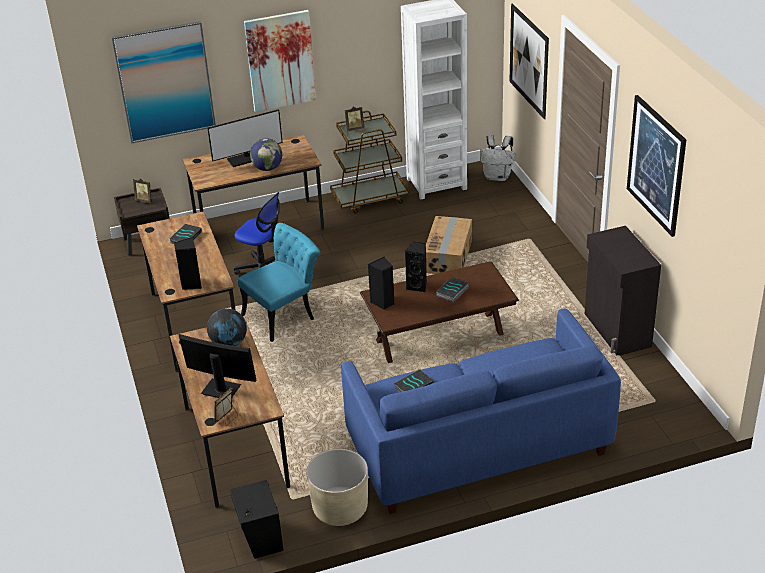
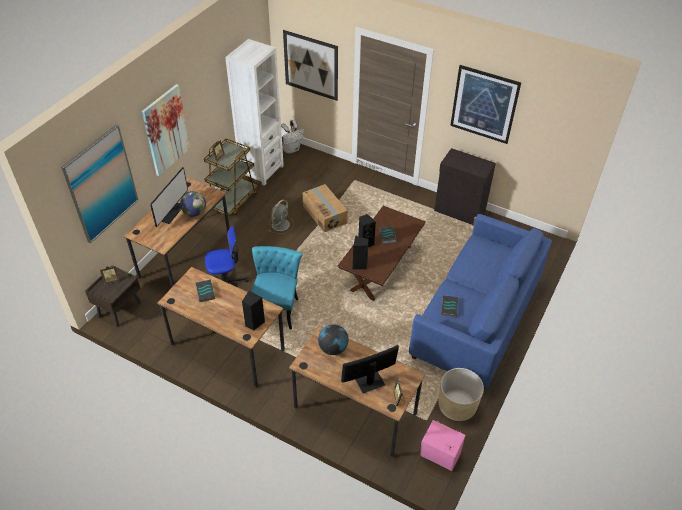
camera: 45 degrees left, 10 degrees up
black speaker [230,480,284,559] -> pink speaker [420,420,466,471]
none -> grey fan [269,200,294,234]

